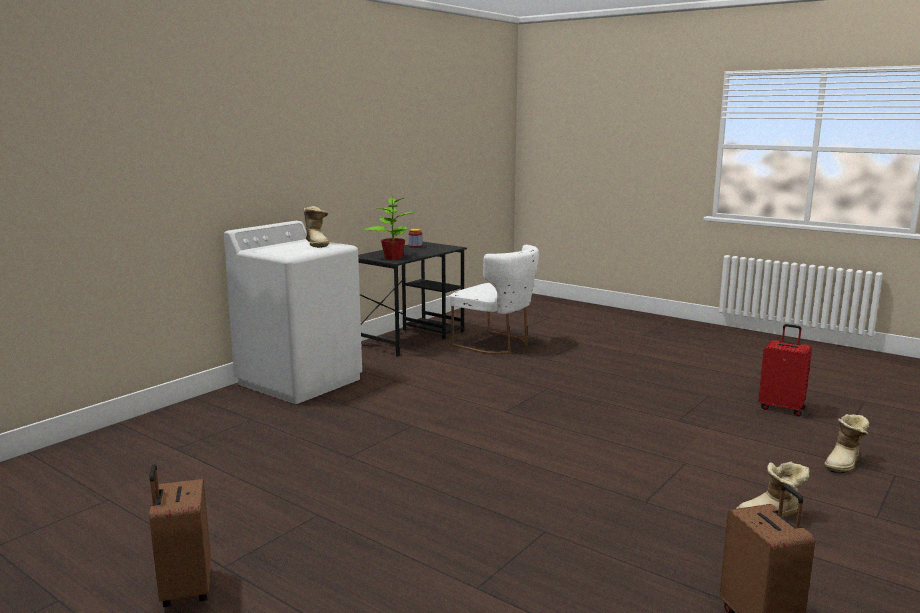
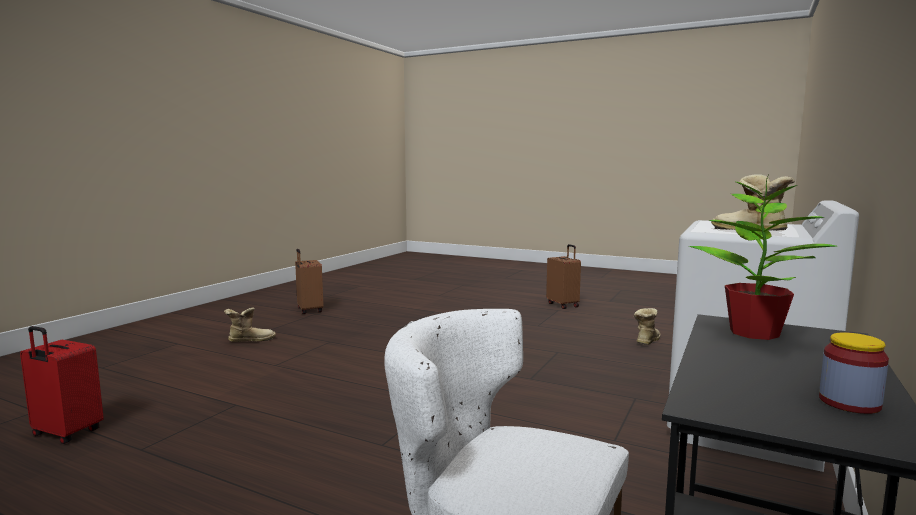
camera: 170 degrees right, 5 degrees down
boot [824,414,870,474] -> boot moved to [634,308,661,345]

